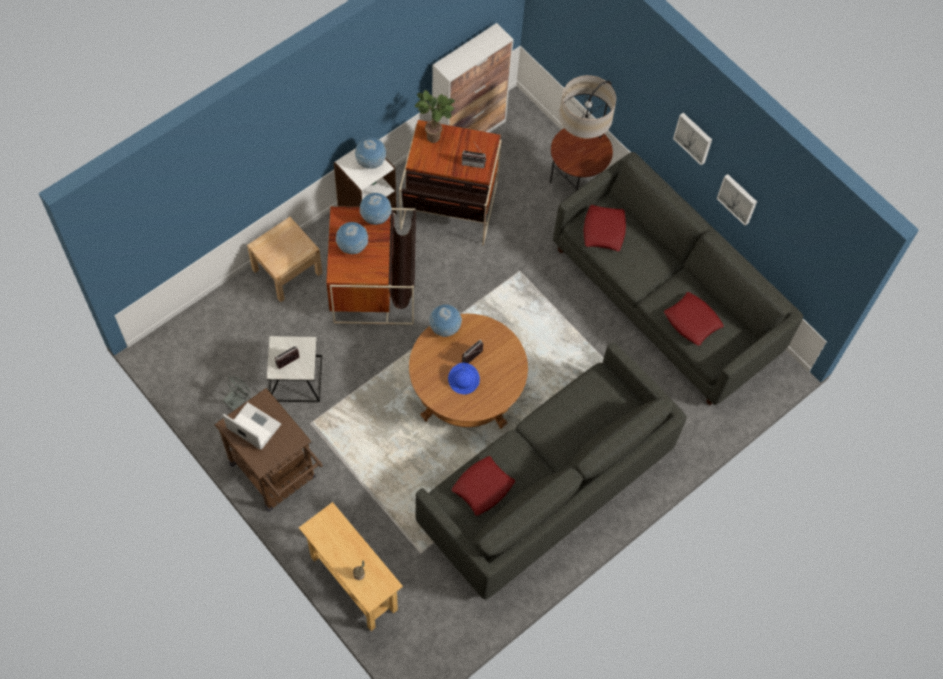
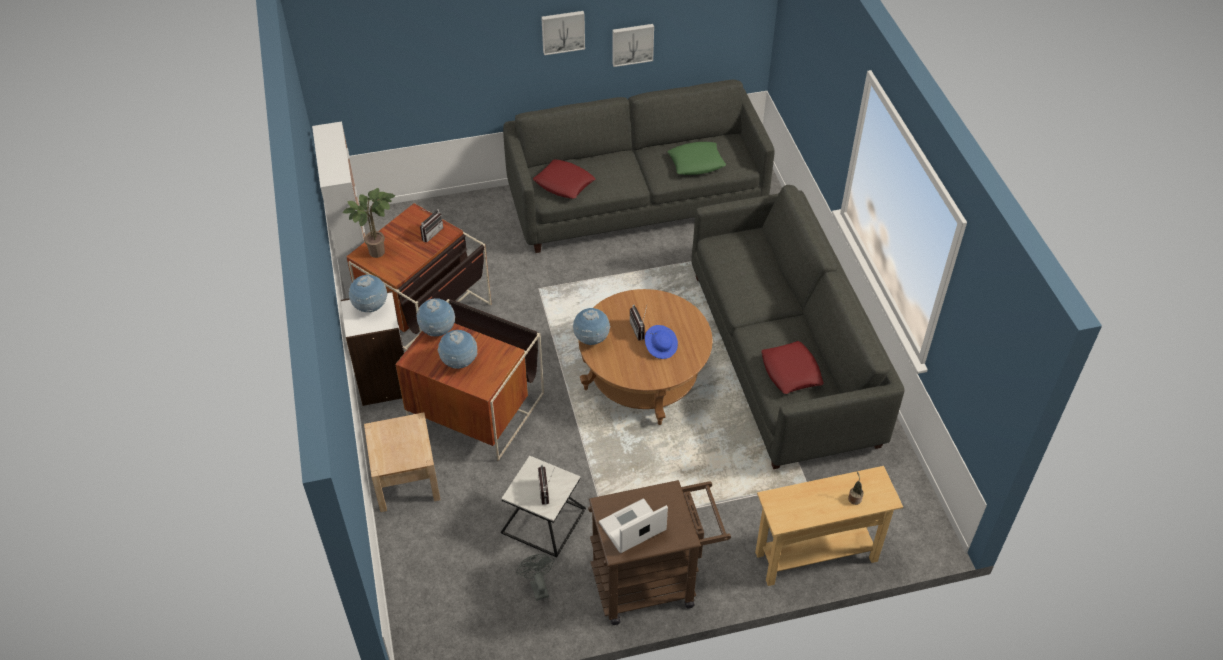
camera: 60 degrees left, 15 degrees down
floor lamp [550,75,616,191] -> none
red pillow [664,292,724,346] -> green pillow [667,142,726,175]

